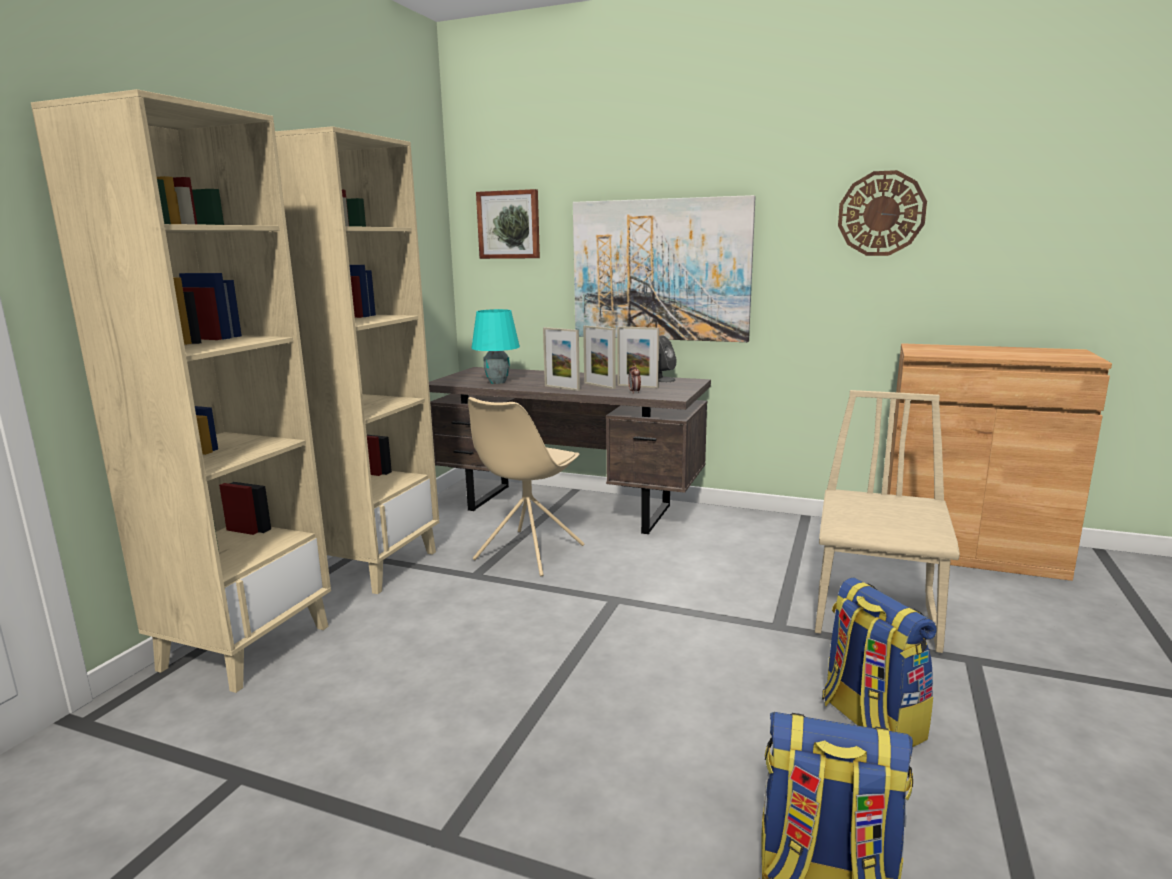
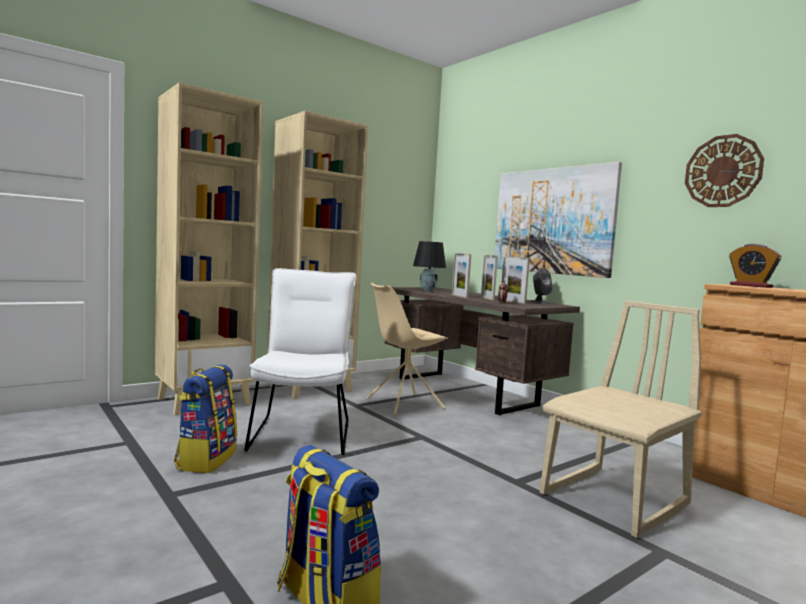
camera: 30 degrees right, 10 degrees down
turquoise table lamp [472,309,520,384] -> black table lamp [413,241,446,292]
picture [476,189,540,259] -> none
backpack [822,577,937,747] -> backpack moved to [174,364,237,473]
none -> white chair [244,268,356,455]
none -> alarm clock [729,244,781,288]

